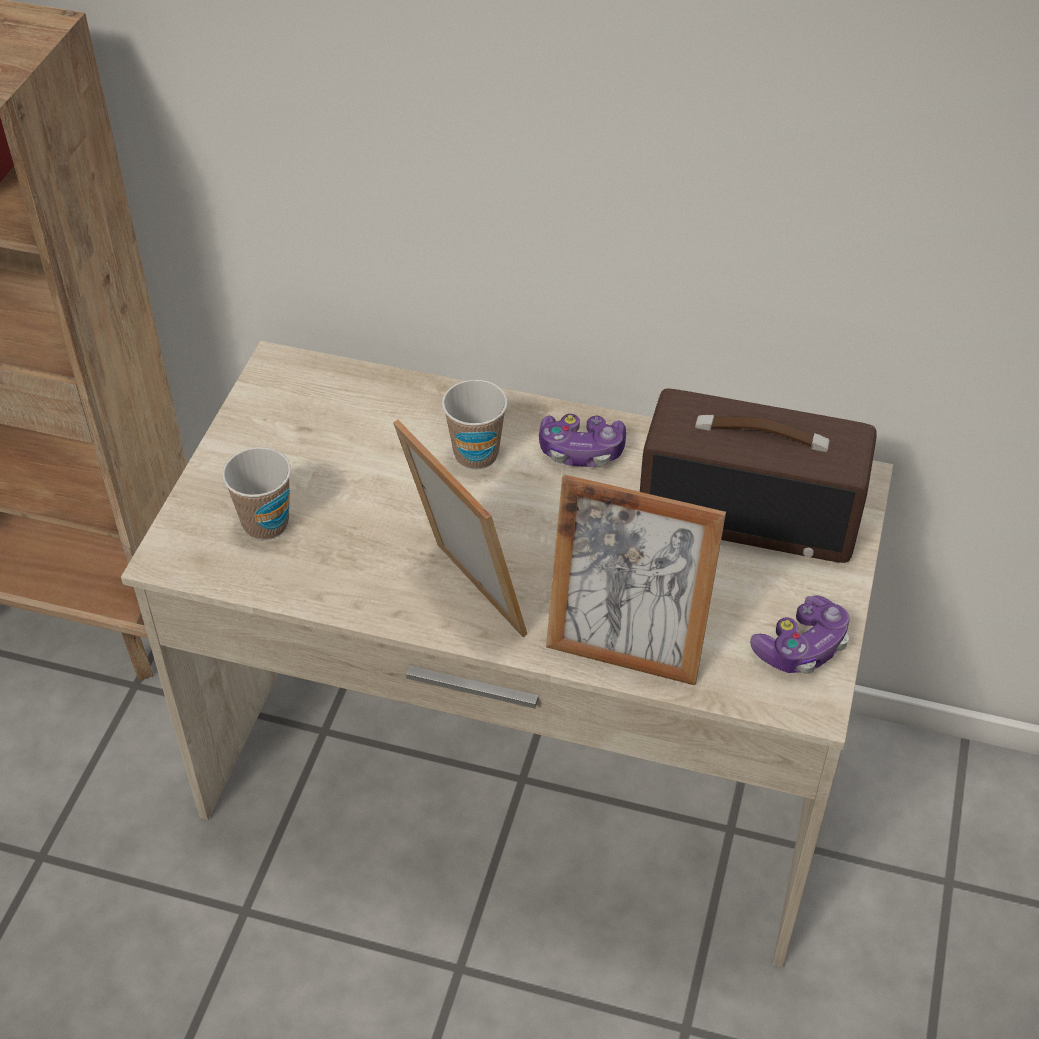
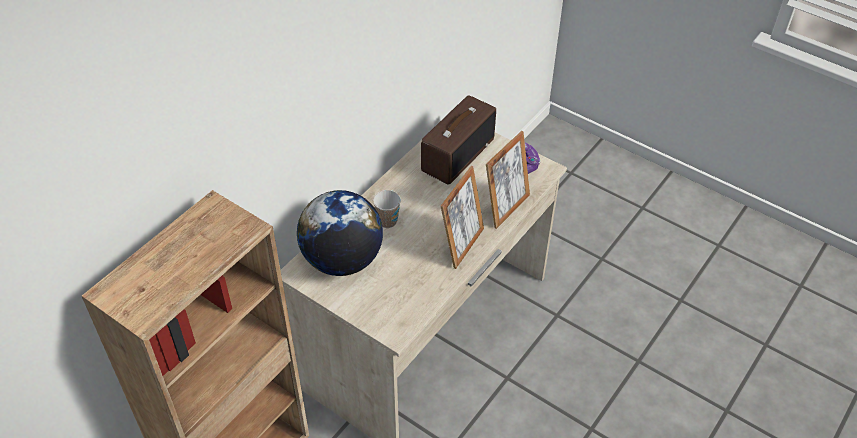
camera: 70 degrees left, 0 degrees up
cup [222,447,291,540] -> none
picture frame [393,420,527,637] -> picture frame turned 135 degrees clockwise [441,166,484,269]
game controller [539,414,626,467] -> none
none -> globe [297,190,383,276]

